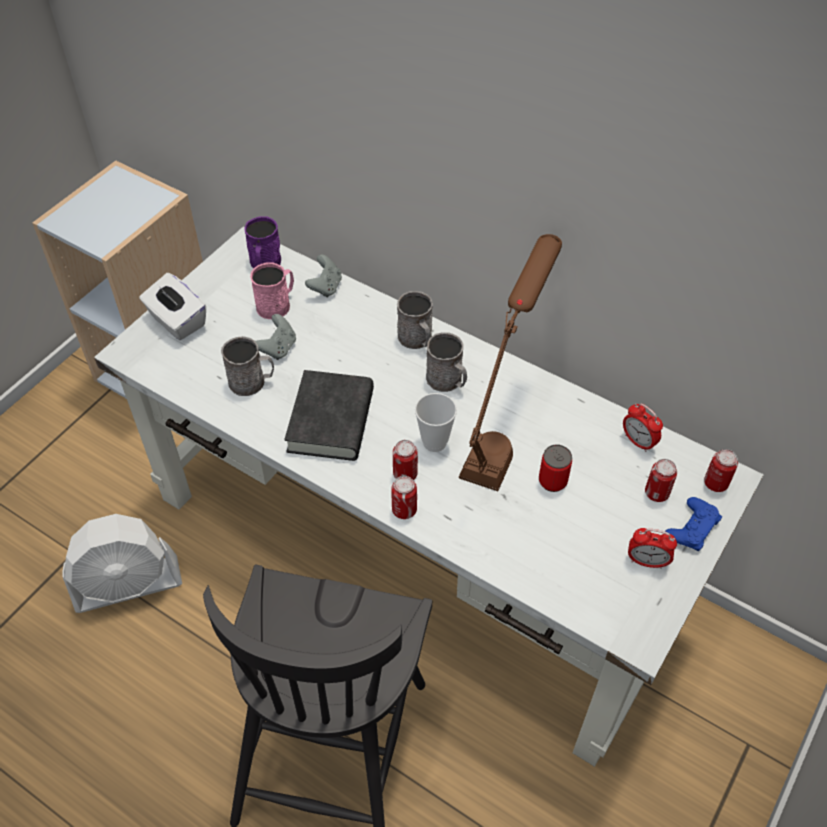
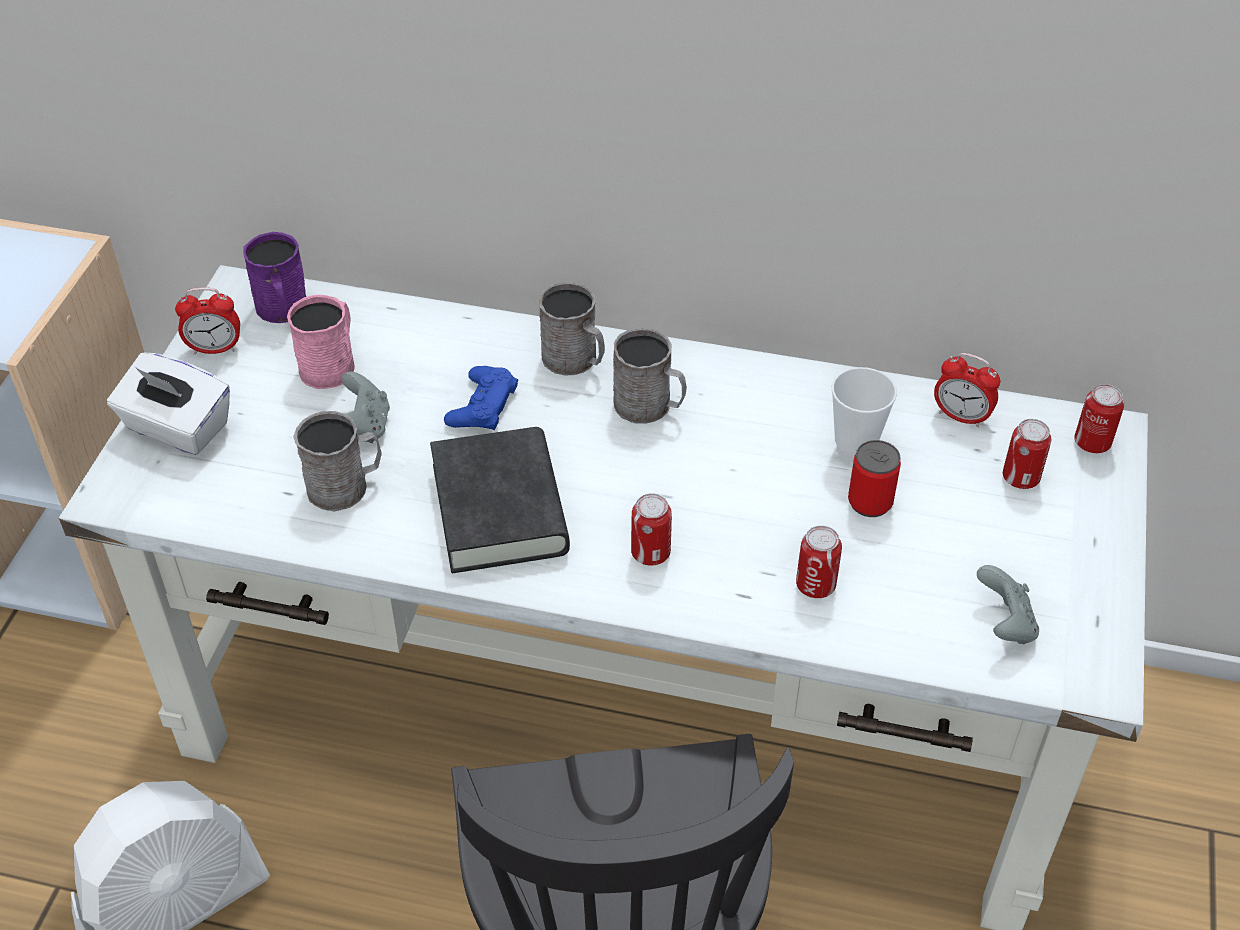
camera: 20 degrees left, 5 degrees down
grey game controller [305,255,342,298] -> grey game controller moved to [977,565,1039,645]
can [391,476,417,519] -> can moved to [796,525,842,598]
cup [415,393,457,452] -> cup moved to [832,367,897,463]
brown table lamp [459,234,562,491] -> none
alarm clock [628,528,677,569] -> alarm clock moved to [175,288,240,354]
blue game controller [665,497,722,551] -> blue game controller moved to [444,366,518,430]

